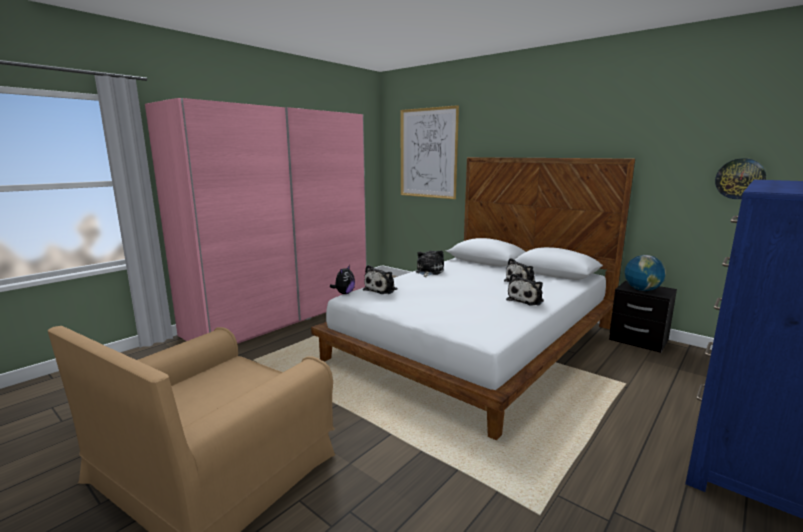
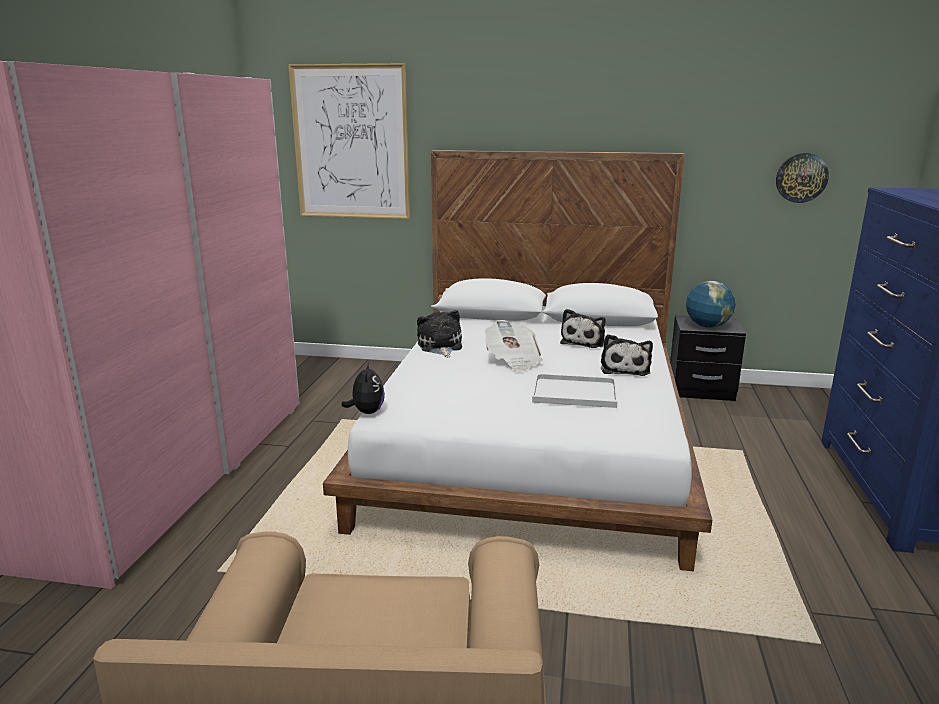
camera: 30 degrees left, 5 degrees up
plush toy [363,265,398,294] -> none
none -> newspaper [485,320,543,372]
none -> white tray [532,374,617,408]

